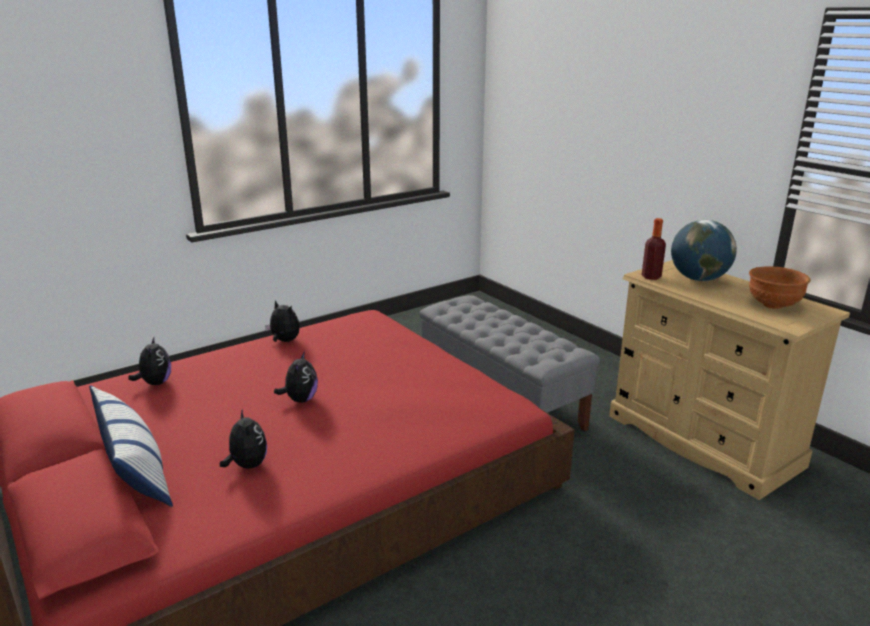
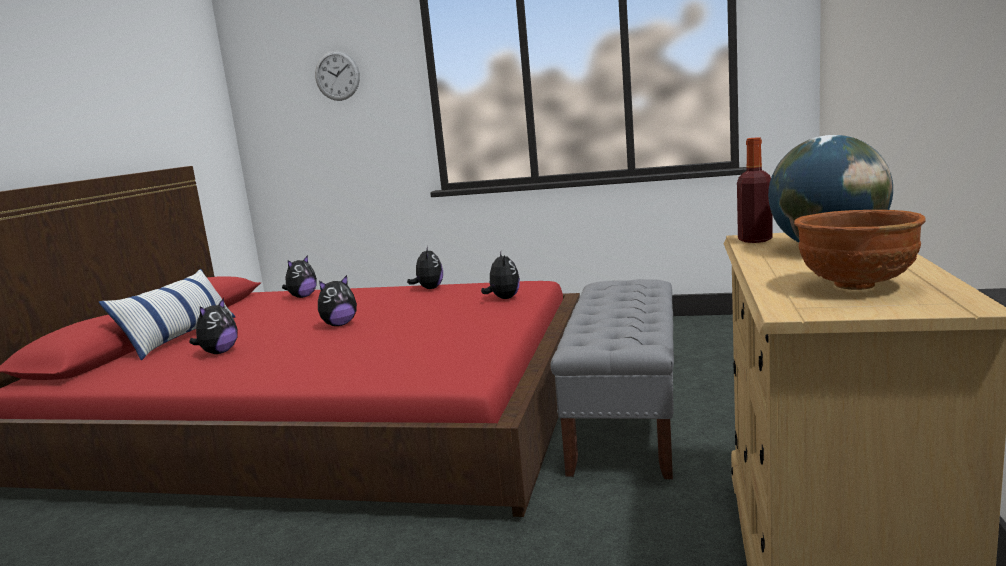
camera: 50 degrees right, 10 degrees down
none -> wall clock [315,51,360,101]
none -> plush toy [481,252,520,299]

